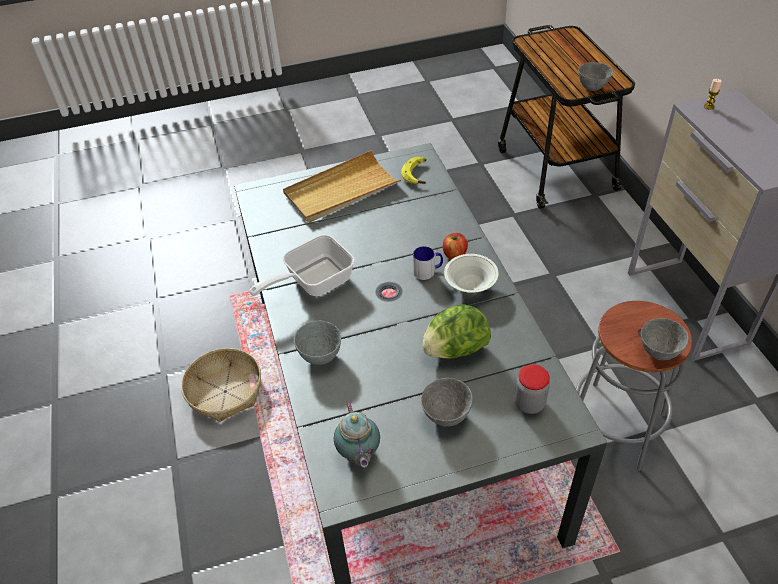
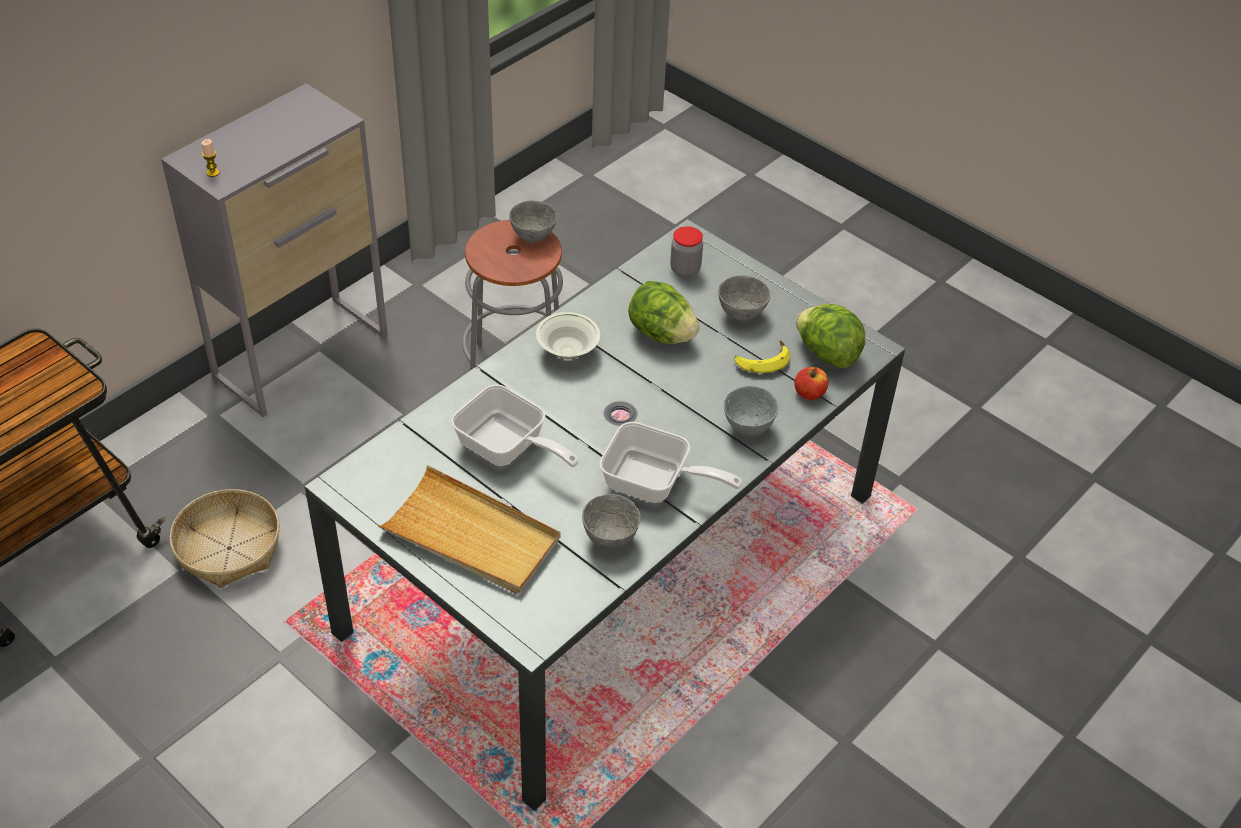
camera: 125 degrees left, 0 degrees up
basket [181,348,261,422] -> basket moved to [170,489,280,588]
teapot [334,401,380,467] -> lettuce [796,304,865,368]
banana [401,157,427,184] -> banana moved to [734,340,790,373]
mug [413,246,443,280] -> none
apple [443,233,468,259] -> apple moved to [794,367,829,400]
grey bowl [578,62,613,91] -> grey bowl moved to [582,494,641,550]
none -> frying pan [451,385,579,467]

